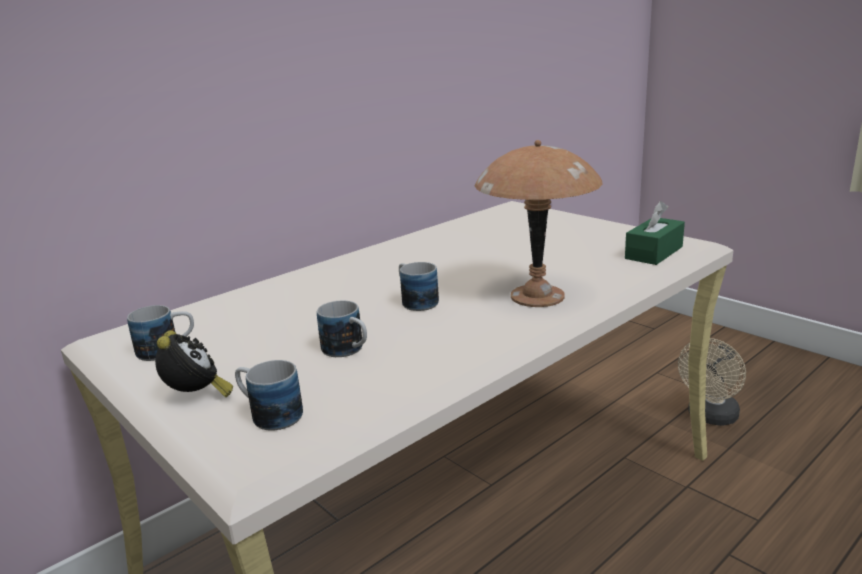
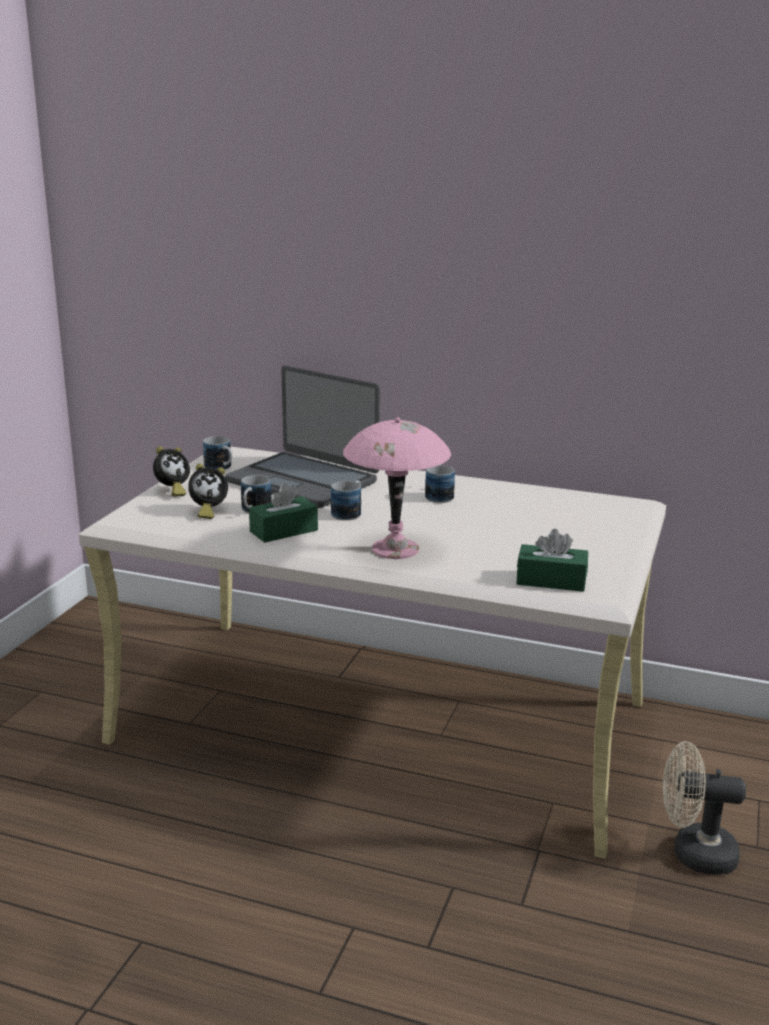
camera: 60 degrees right, 0 degrees up
mug [235,360,303,431] -> mug moved to [425,464,455,503]
brown table lamp [475,140,603,307] -> pink table lamp [343,417,451,559]
none -> alarm clock [188,464,228,519]
none -> laptop [225,366,380,508]
none -> green tissue box [249,483,318,543]

